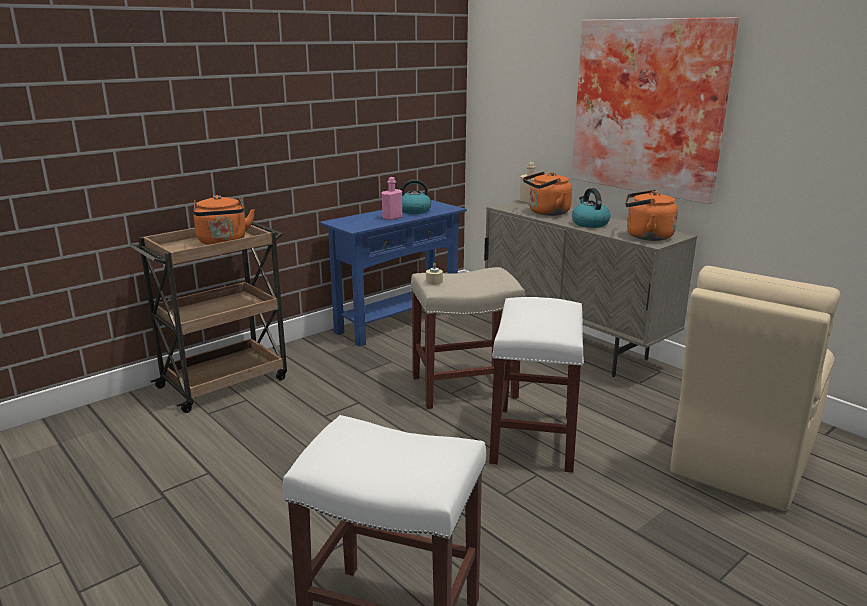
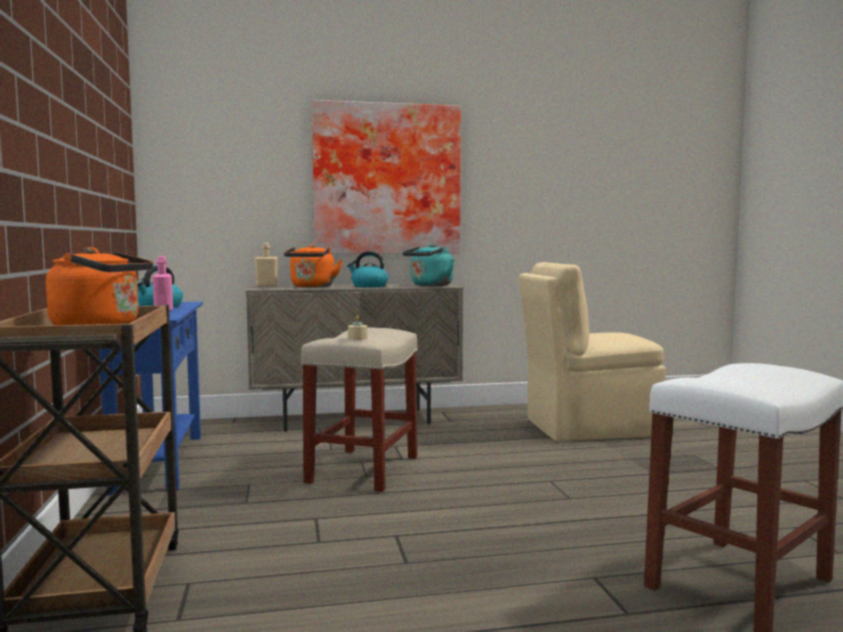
camera: 60 degrees left, 15 degrees down
white stool [489,297,584,473] -> none
orange kettle [625,190,678,241] -> turquoise kettle [402,244,454,286]
beige chair [670,266,840,511] -> beige chair turned 105 degrees clockwise [519,262,666,441]

